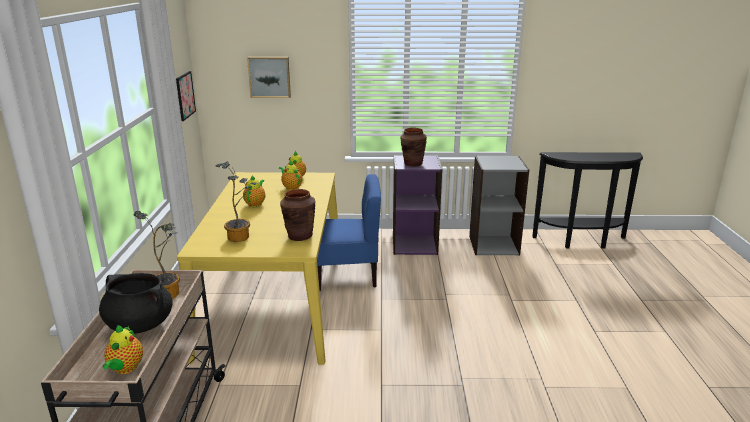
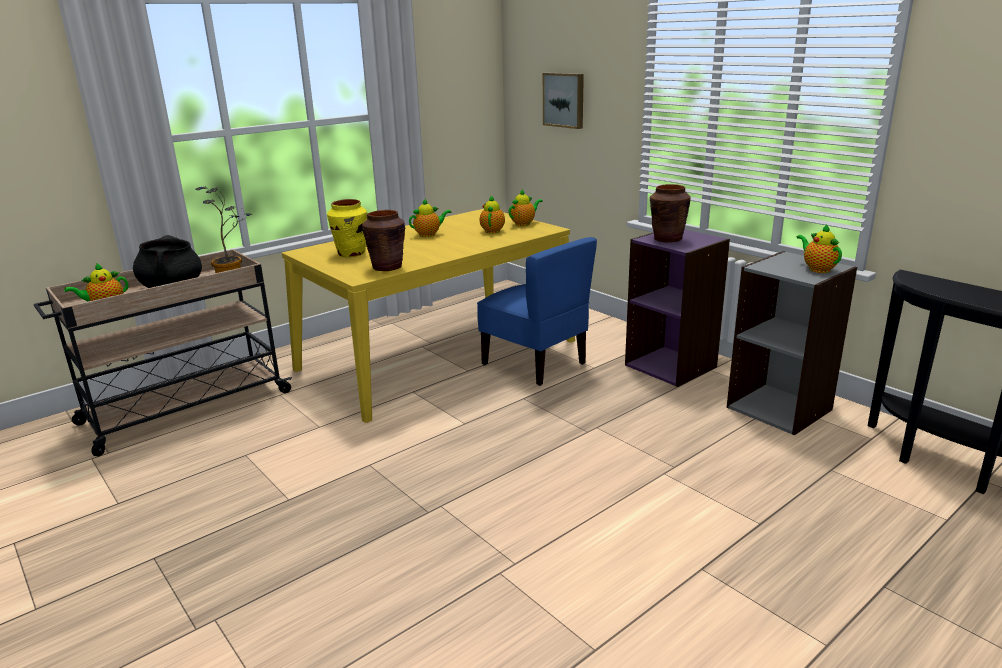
camera: 50 degrees right, 0 degrees up
picture [176,71,196,121] -> none
potted plant [216,161,260,242] -> yellow vase [327,199,367,257]
none -> teapot [797,224,842,273]

